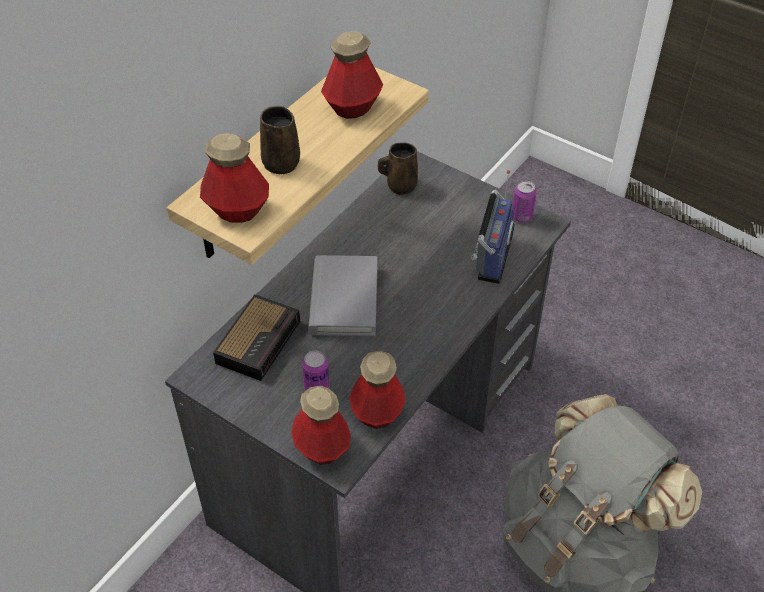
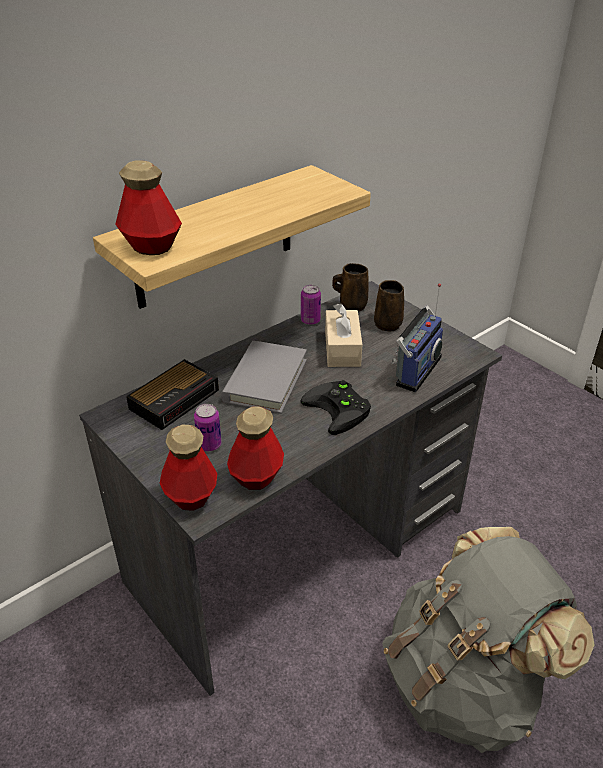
camera: 15 degrees right, 10 degrees down
brown mug [260,106,300,174] -> brown mug moved to [374,280,404,332]
bottle [321,31,383,119] -> none
can [512,181,537,223] -> can moved to [301,285,321,325]
none -> black game controller [301,380,371,435]
none -> beige tissue box [325,304,362,367]

